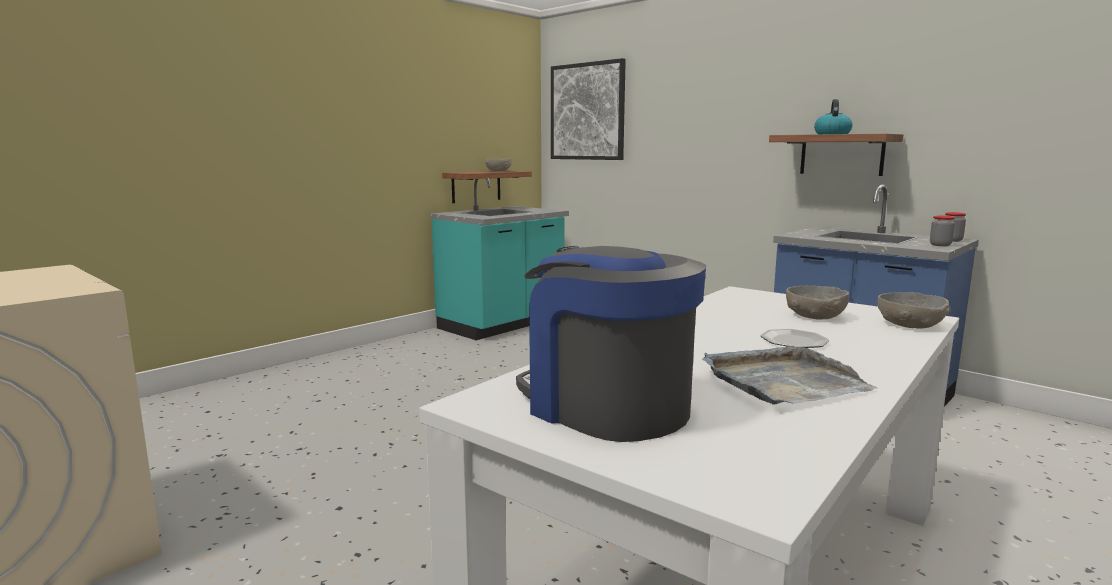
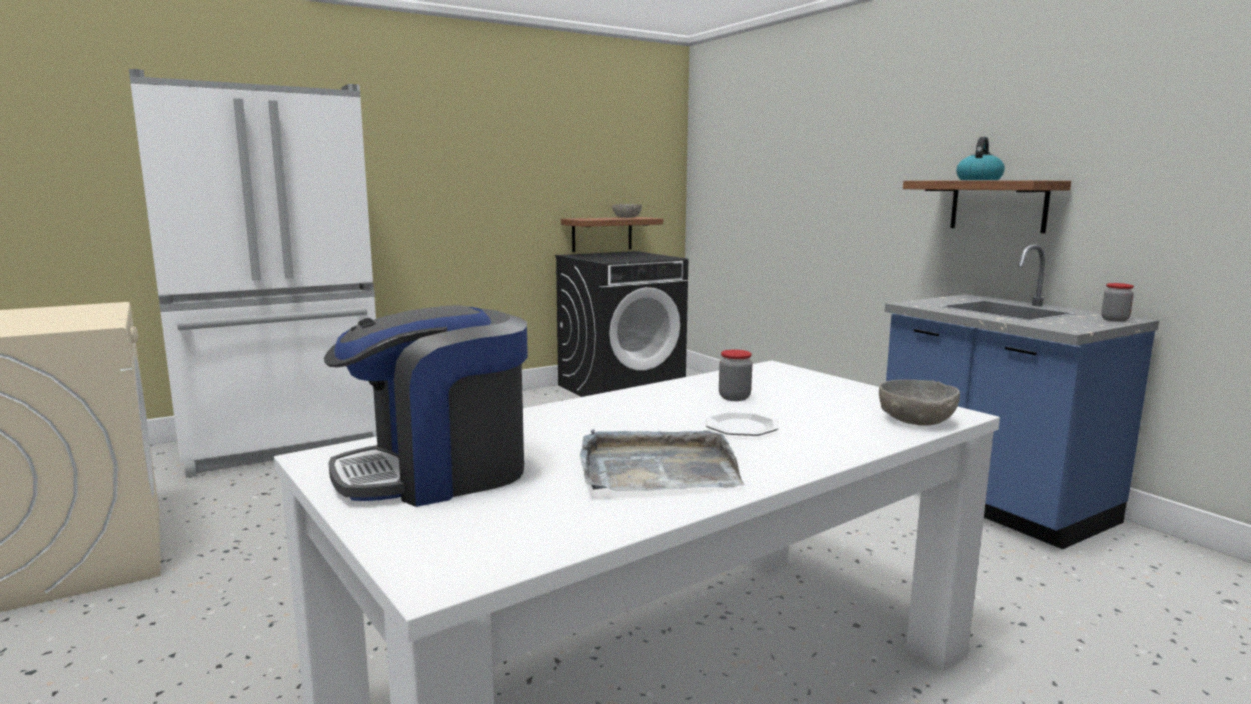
camera: 15 degrees right, 0 degrees up
turquoise counter [430,179,569,340] -> black washing machine [555,251,688,397]
coffee machine [516,246,706,442] -> coffee machine turned 90 degrees counterclockwise [324,305,528,507]
picture [551,58,626,160] -> none
grey bowl [786,286,849,319] -> none
jar [930,215,955,246] -> jar moved to [719,350,752,401]
none -> white fridge [129,69,377,478]

